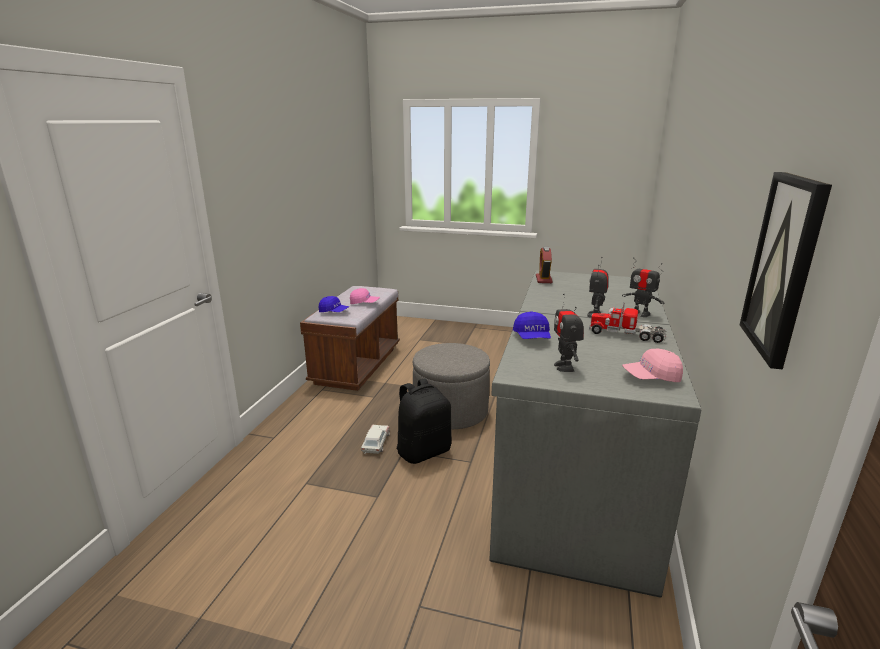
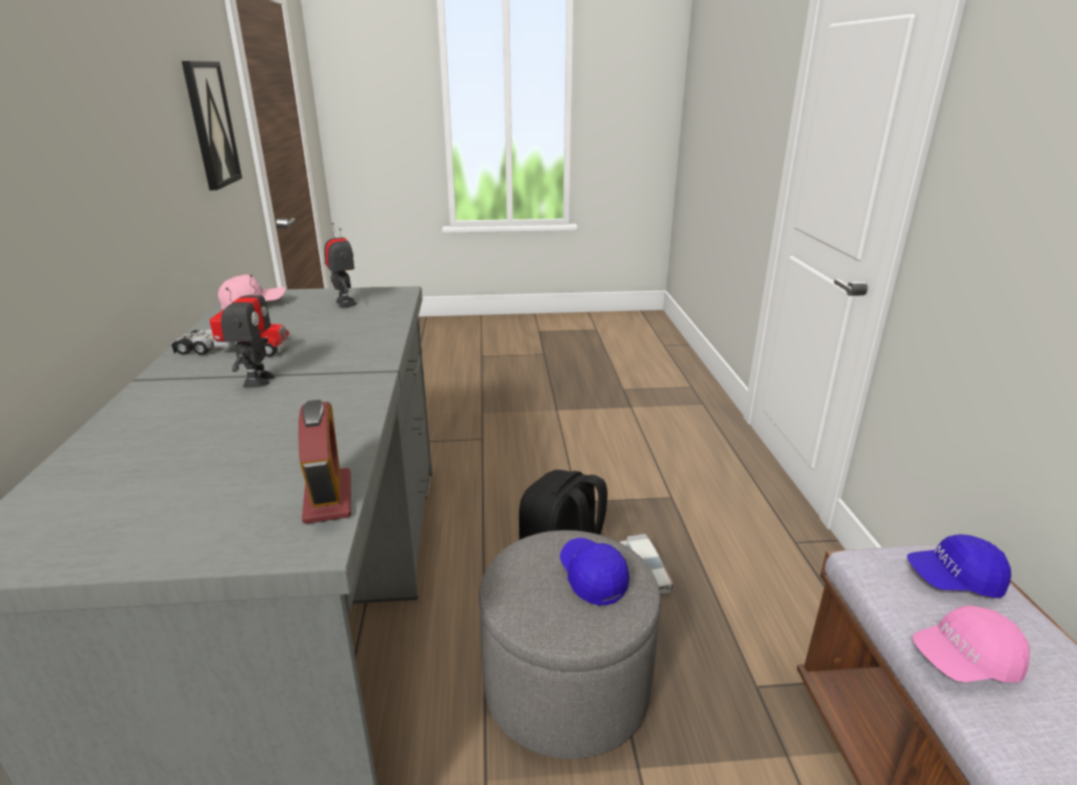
camera: 160 degrees right, 5 degrees up
blue cap [513,311,551,339] -> blue cap moved to [560,538,629,606]
toy robot [622,257,664,317] -> none

